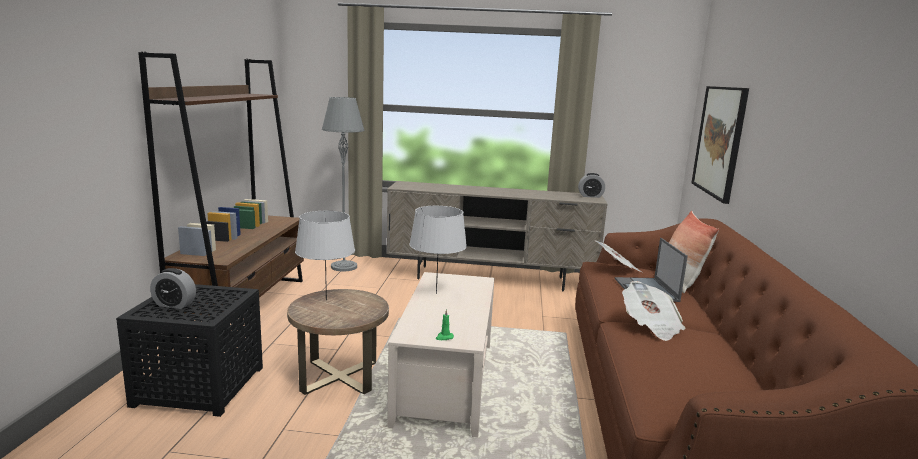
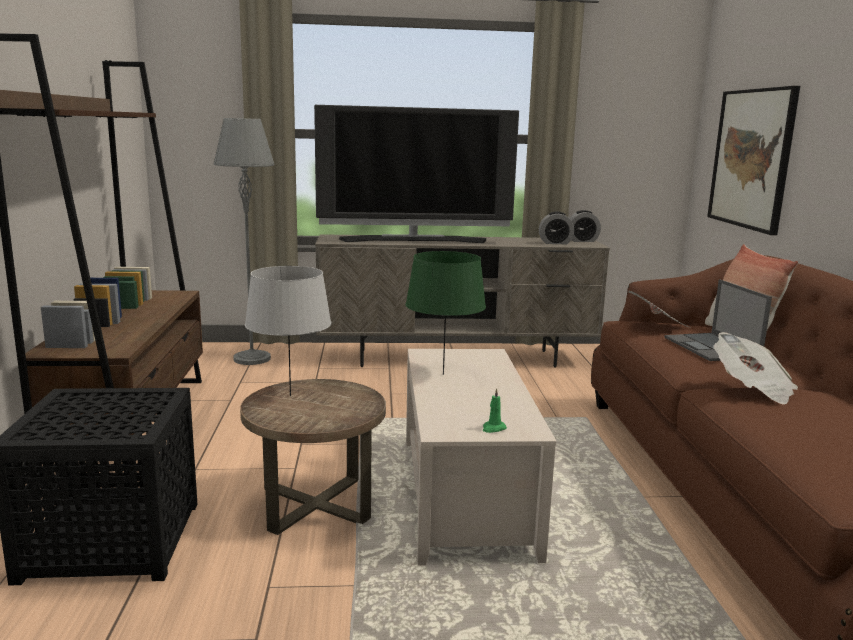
camera: 10 degrees left, 0 degrees up
alarm clock [150,268,196,309] -> alarm clock moved to [539,212,574,244]
grey table lamp [409,206,467,294] -> green table lamp [405,251,486,375]
none -> television [314,105,519,243]

